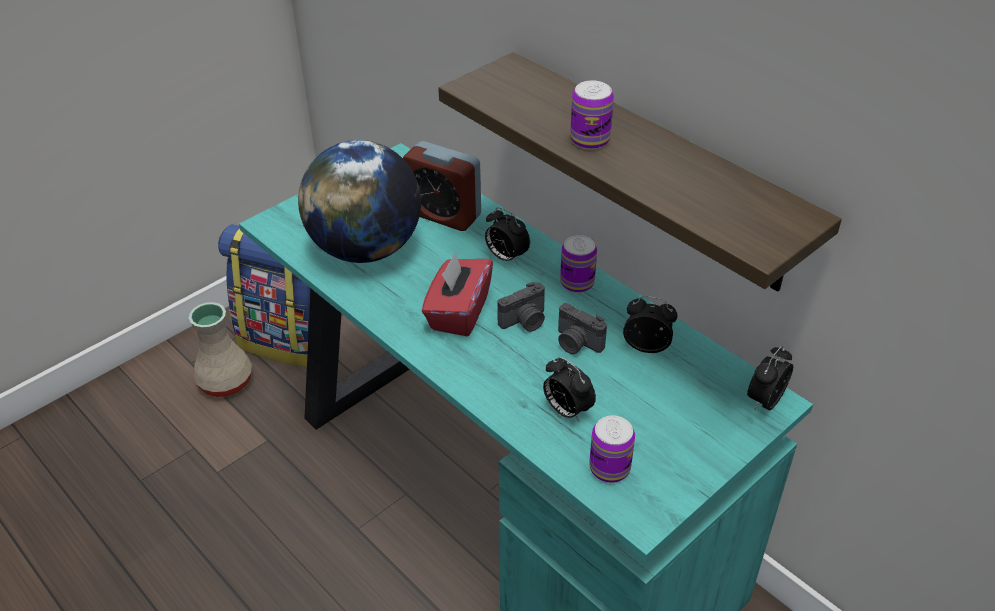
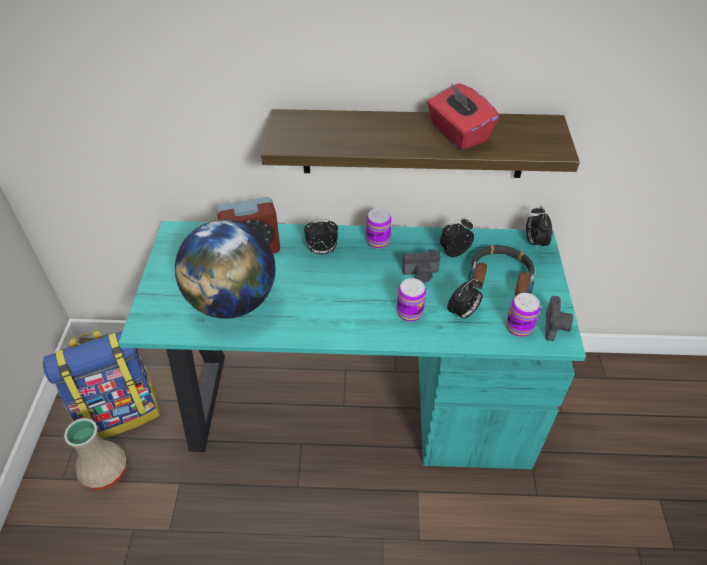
camera: 45 degrees left, 5 degrees up
red tissue box [422,253,493,337] -> red tissue box moved to [427,83,499,150]
camera [498,282,545,332] -> camera moved to [545,296,573,341]
alarm clock [543,357,596,422] -> alarm clock turned 45 degrees counterclockwise [447,278,483,321]
can [570,80,614,150] -> can moved to [397,278,426,322]
none -> headphones [468,245,535,296]

